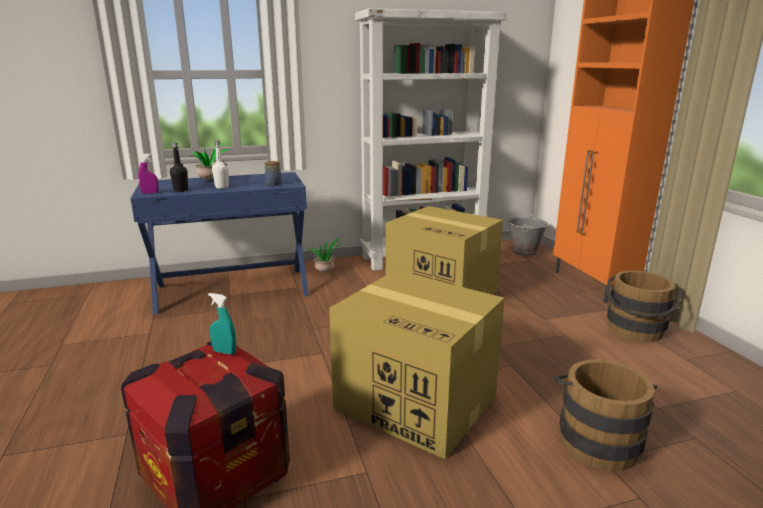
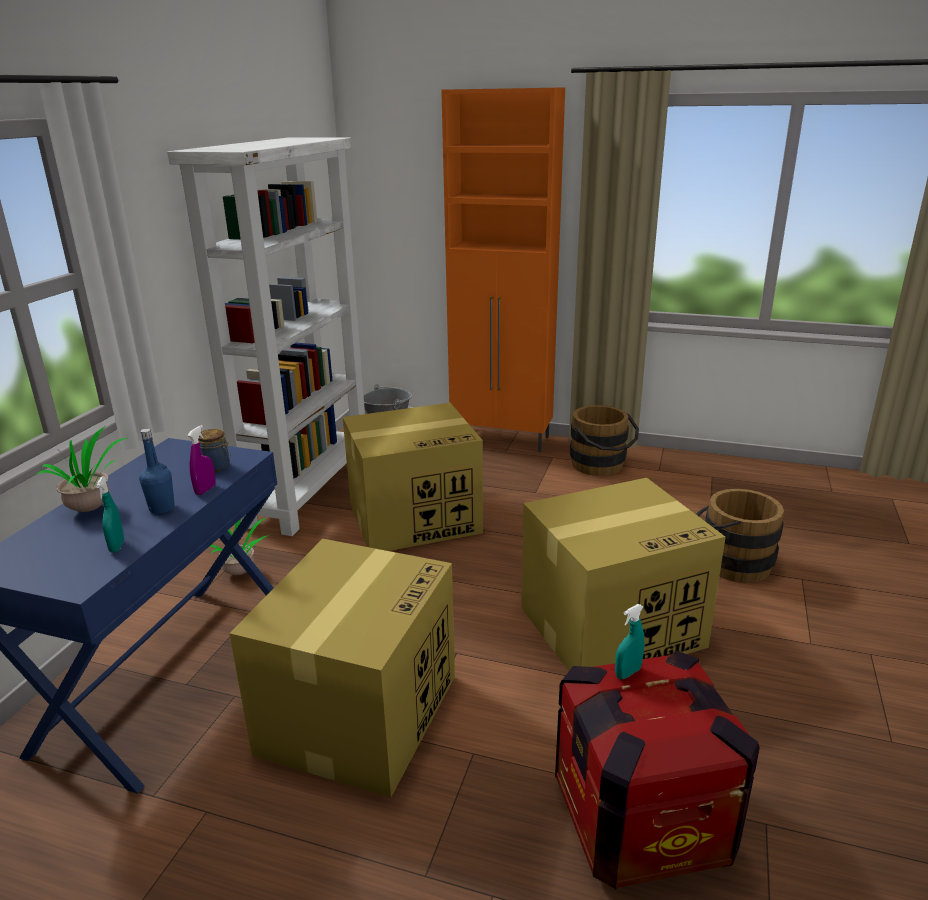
camera: 55 degrees left, 5 degrees up
purple spray bottle [138,153,158,194] -> purple spray bottle moved to [187,425,215,495]
black bottle [170,142,188,192] -> turquoise spray bottle [96,476,124,553]
white bottle [212,140,229,189] -> blue bottle [139,428,175,514]
none -> cardboard box [229,539,455,798]

